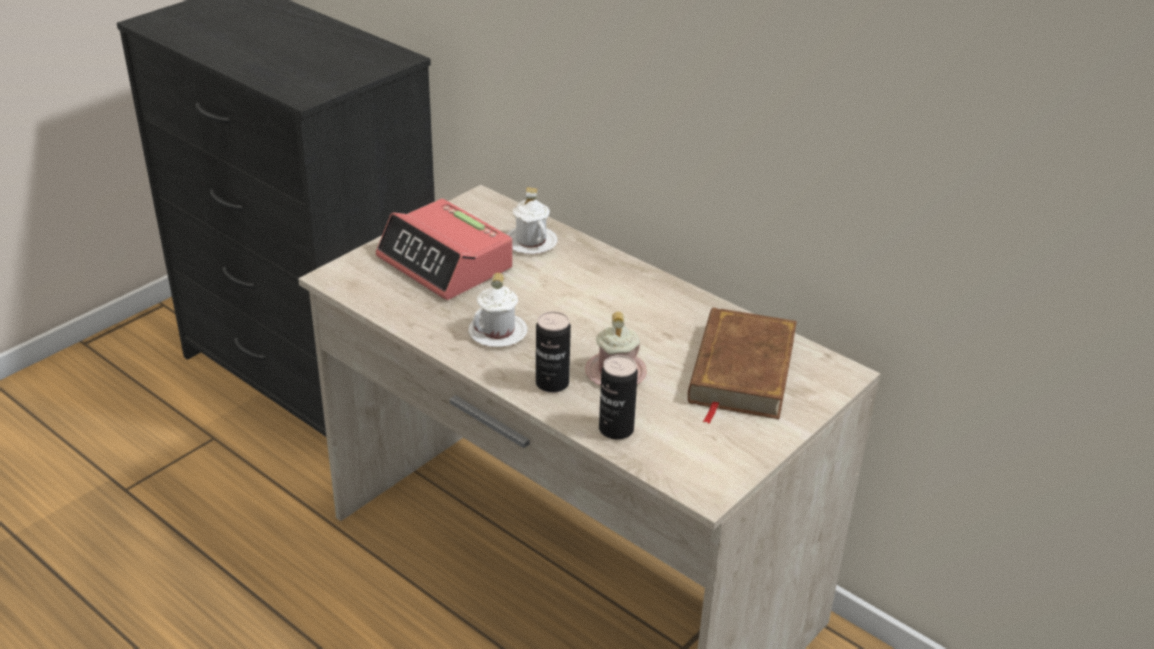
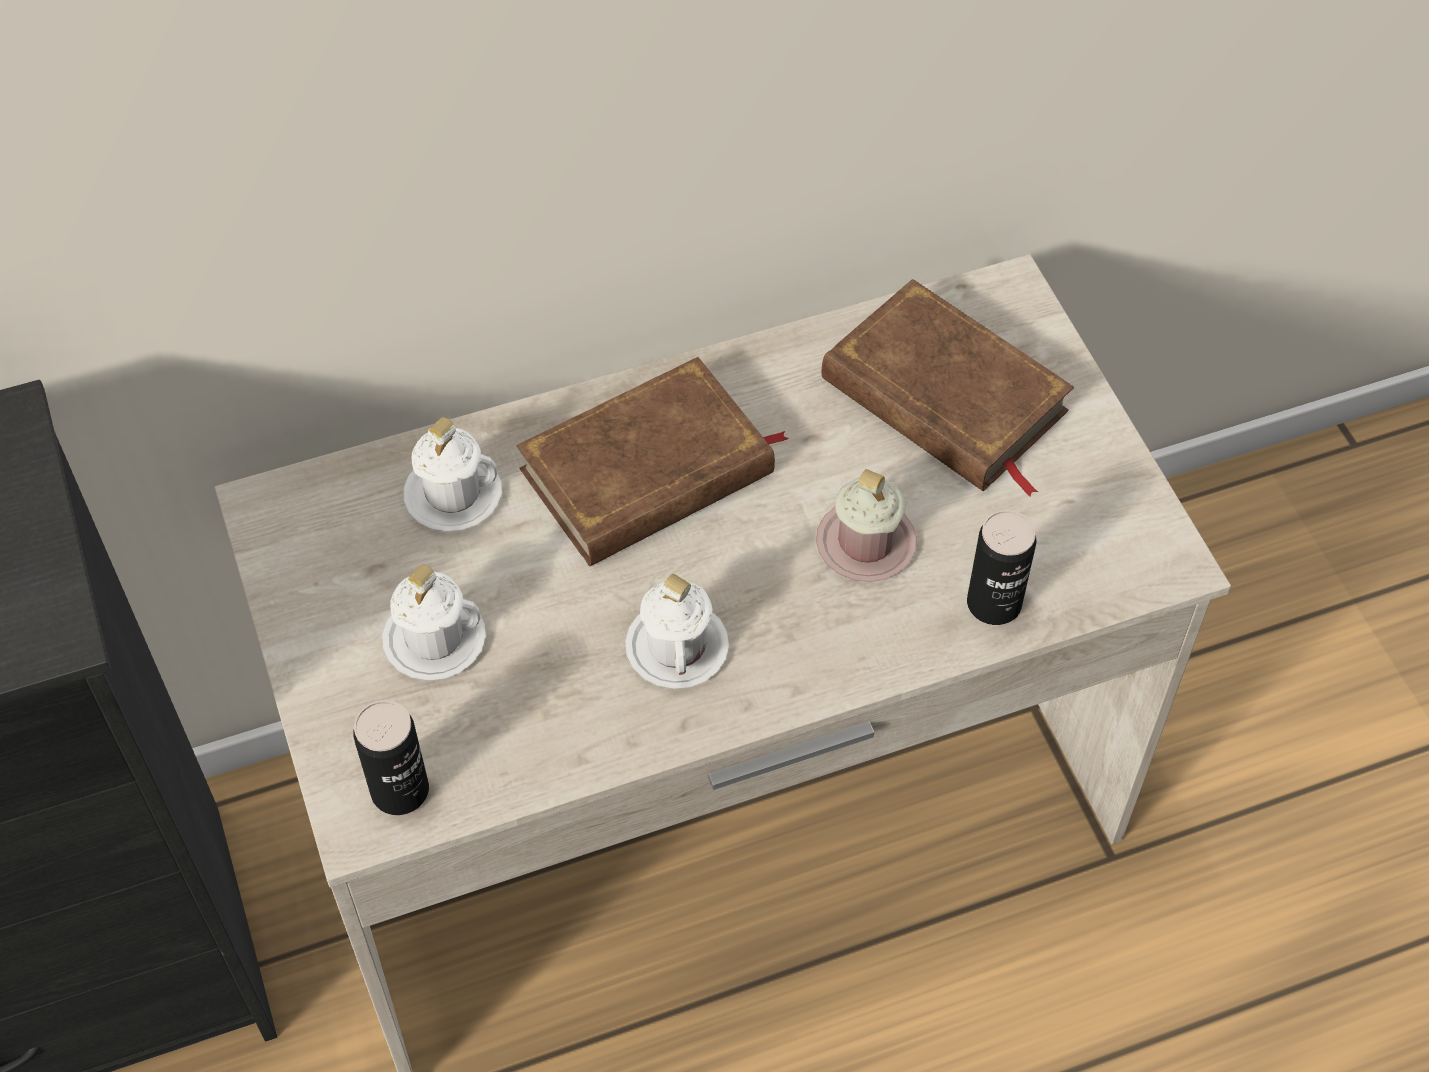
camera: 60 degrees left, 20 degrees up
alarm clock [376,199,513,300] -> white mug [382,564,486,681]
can [536,311,571,393] -> can moved to [353,700,429,815]
none -> brown book [516,357,789,566]

